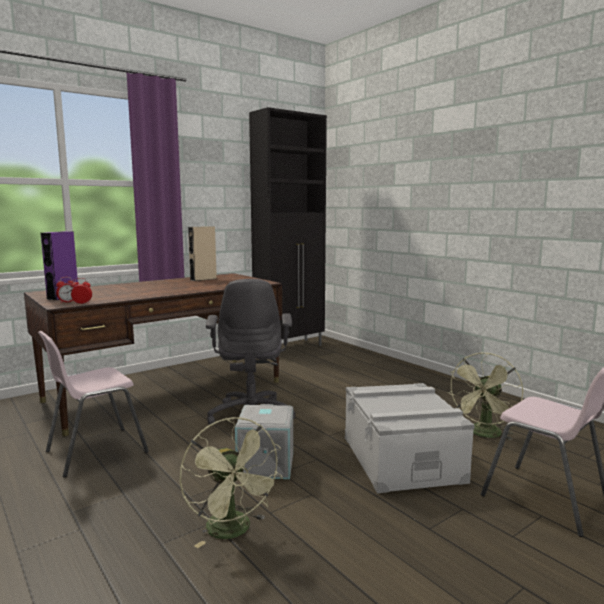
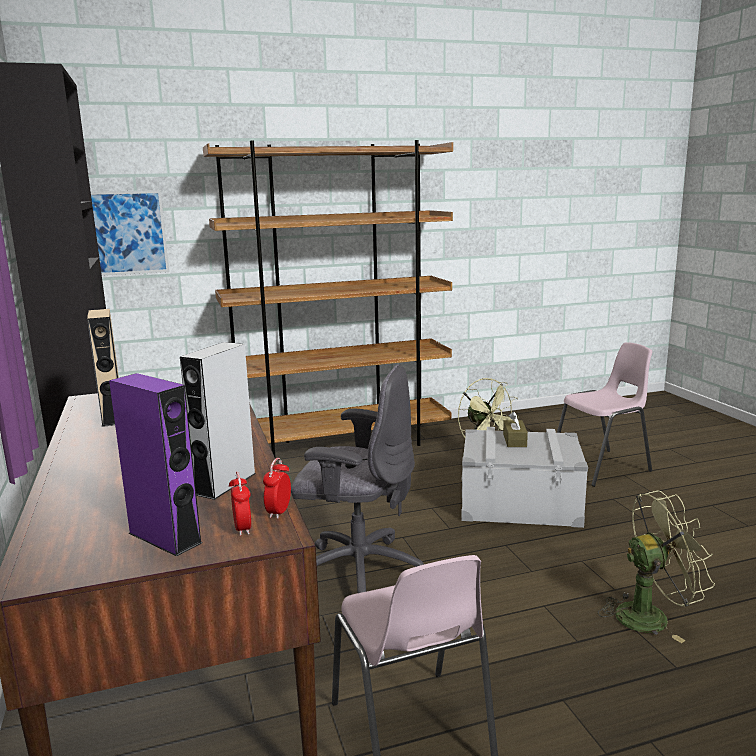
camera: 70 degrees left, 5 degrees up
grey storage box [235,404,293,479] -> none
none -> picture [91,190,169,276]
none -> grey speaker [180,342,256,500]
none -> brown bookcase [203,140,453,459]
none -> brown tissue box [503,412,528,447]

